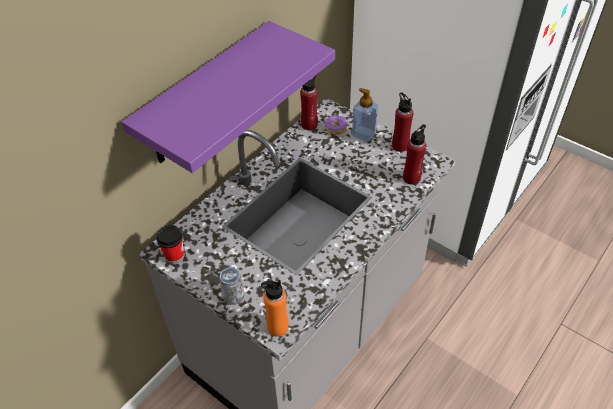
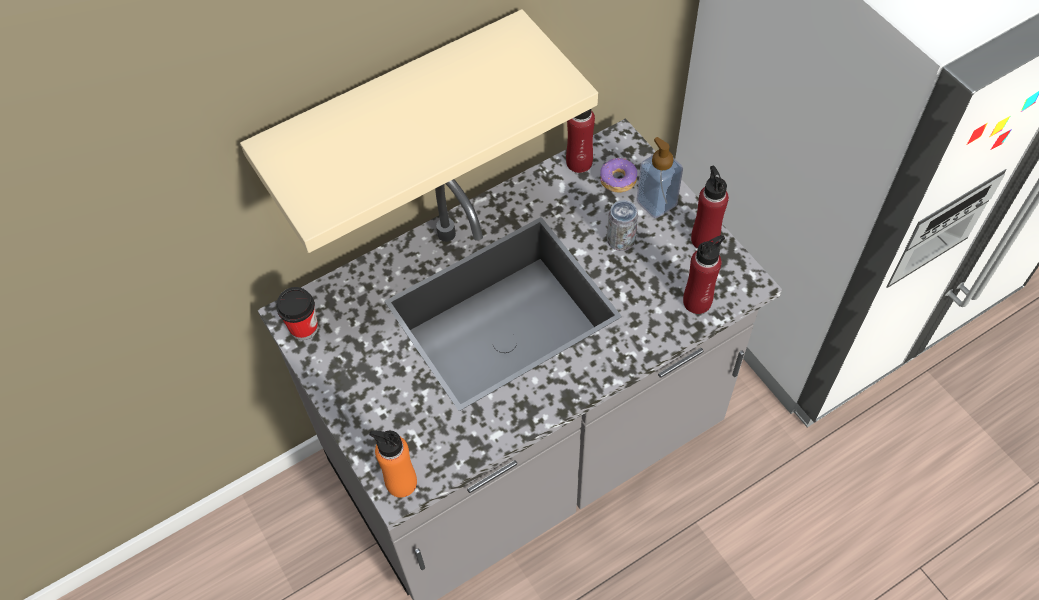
camera: 20 degrees right, 10 degrees up
purple shelf [121,21,335,173] -> beige shelf [240,9,598,253]
can [219,267,244,305] -> can moved to [607,200,638,251]

